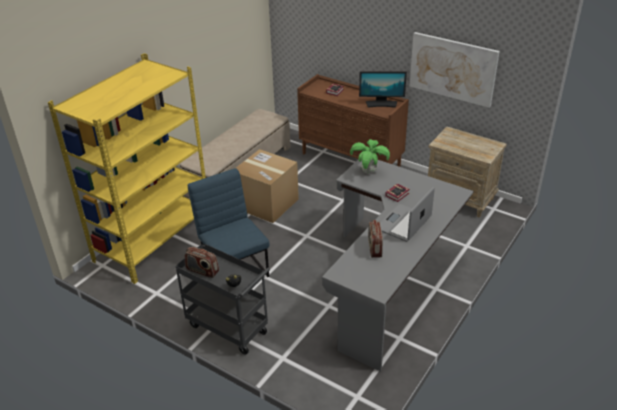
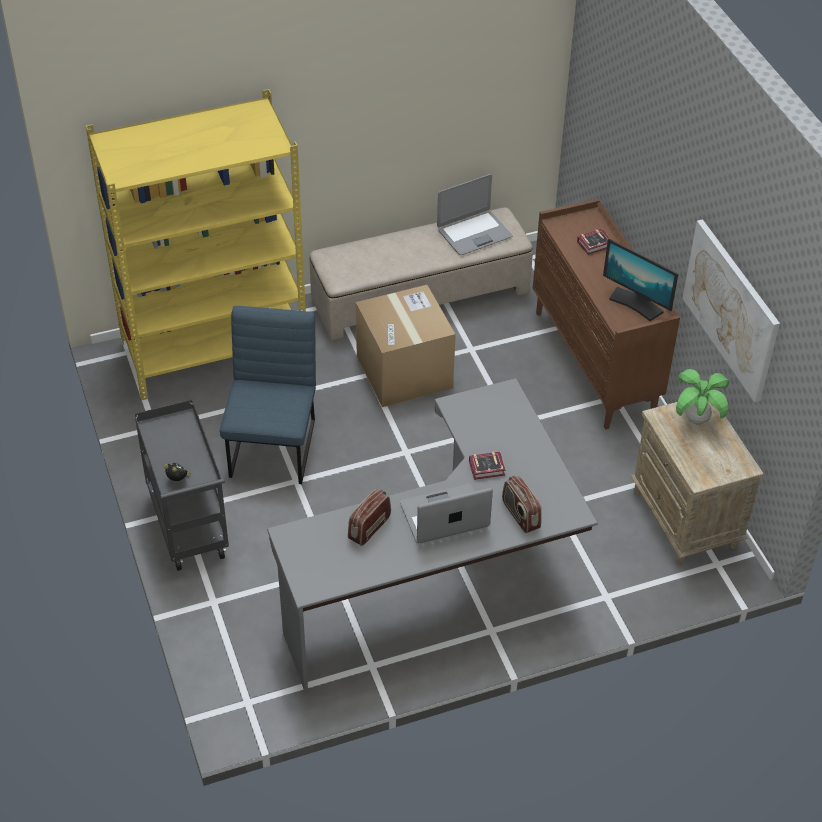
camera: 35 degrees right, 10 degrees up
radio [185,247,219,278] -> radio moved to [502,475,542,533]
potted plant [350,139,390,174] -> potted plant moved to [676,369,729,424]
none -> laptop [437,174,512,255]

